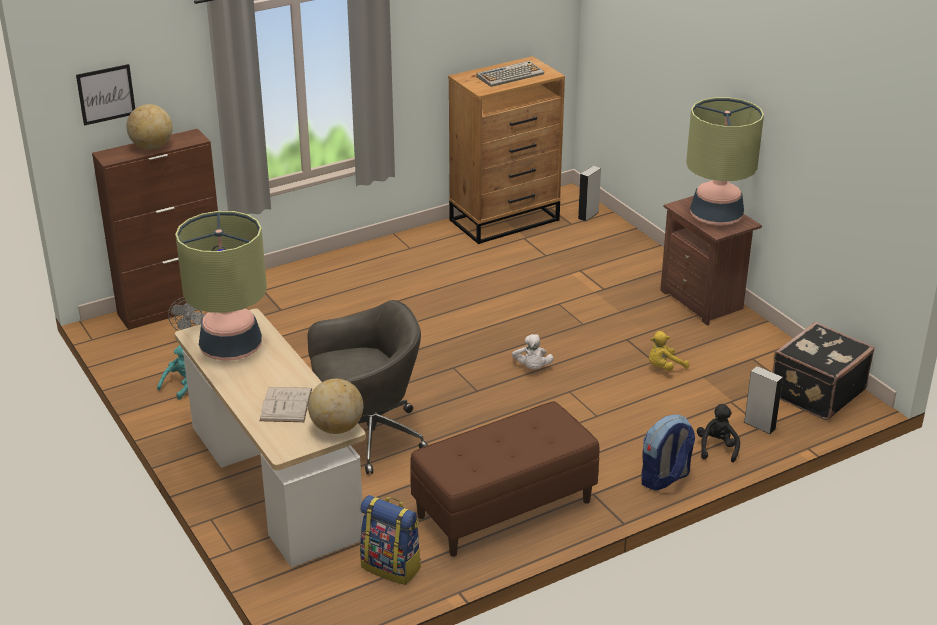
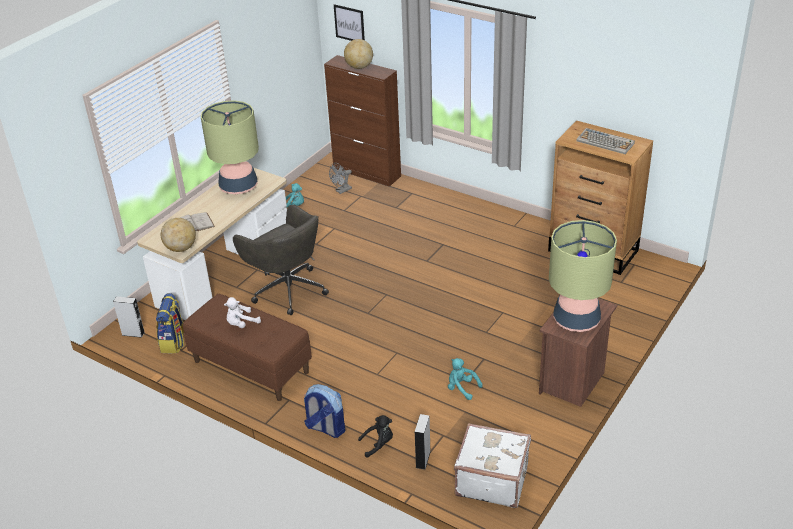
camera: 65 degrees right, 5 degrees up
white plush toy [512,334,553,369] -> white plush toy moved to [224,297,261,328]
grey speaker [578,166,601,222] -> grey speaker moved to [113,296,145,338]
yellow plush toy [649,331,689,371] -> turquoise plush toy [448,358,483,400]
black suitcase [772,322,875,420] -> white suitcase [454,423,531,508]

